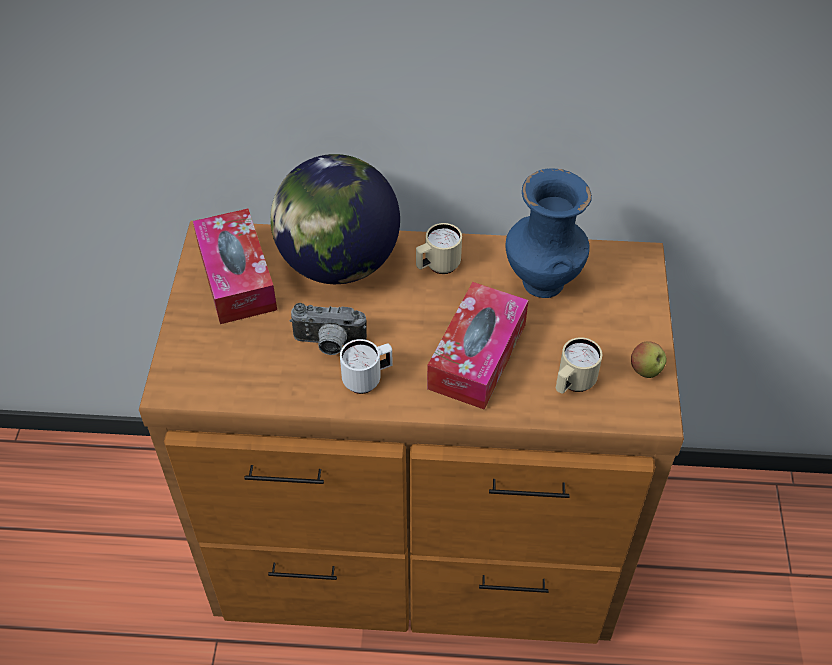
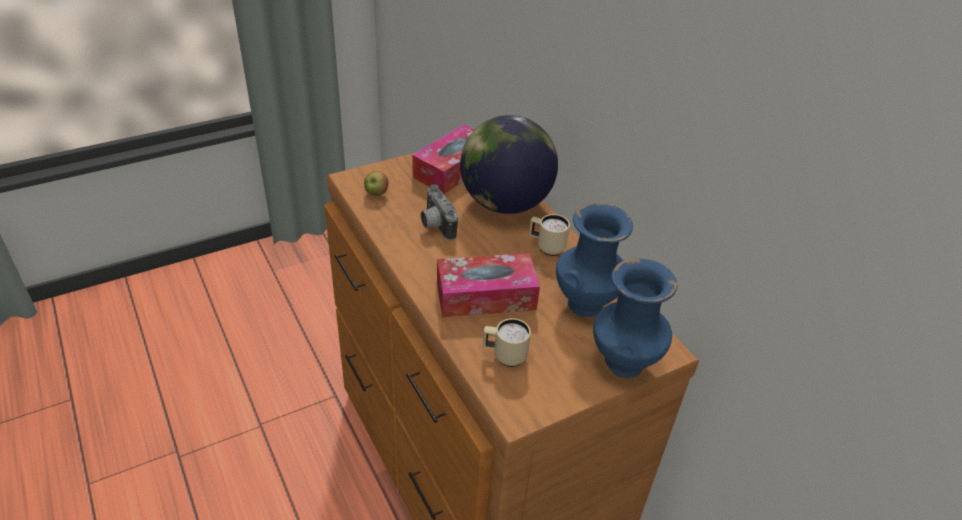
camera: 55 degrees right, 10 degrees down
white mug [340,339,393,394] -> none
apple [631,341,667,378] -> apple moved to [364,171,388,196]
none -> blue vase [593,258,677,378]

